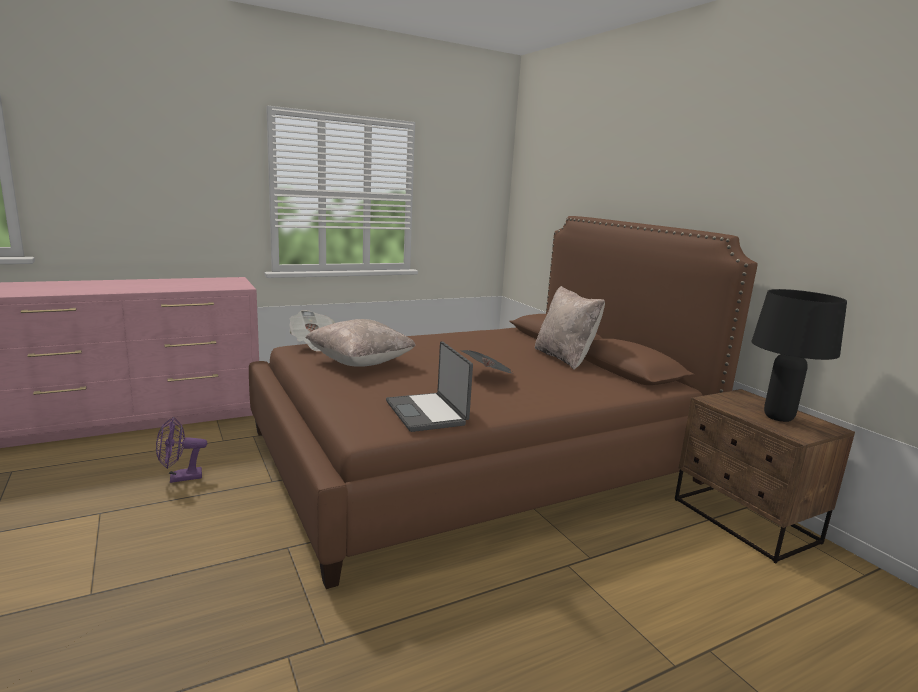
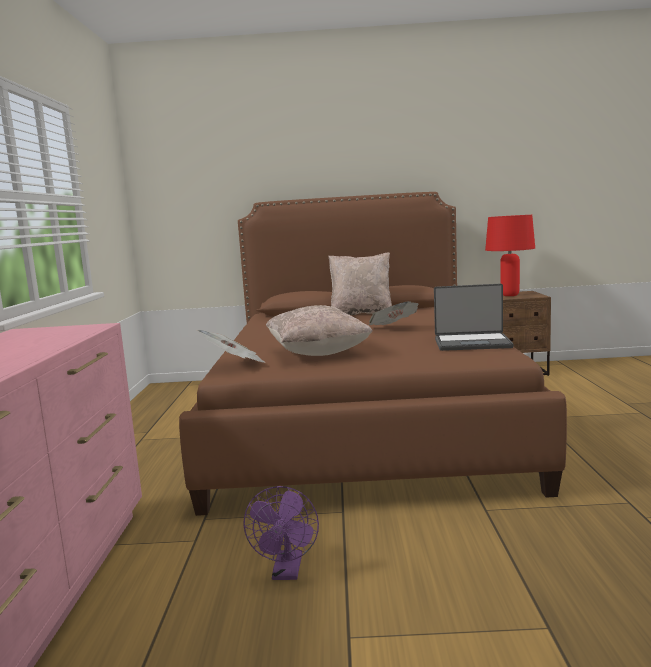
camera: 60 degrees left, 5 degrees down
black table lamp [752,289,847,422] -> red table lamp [485,215,535,296]

